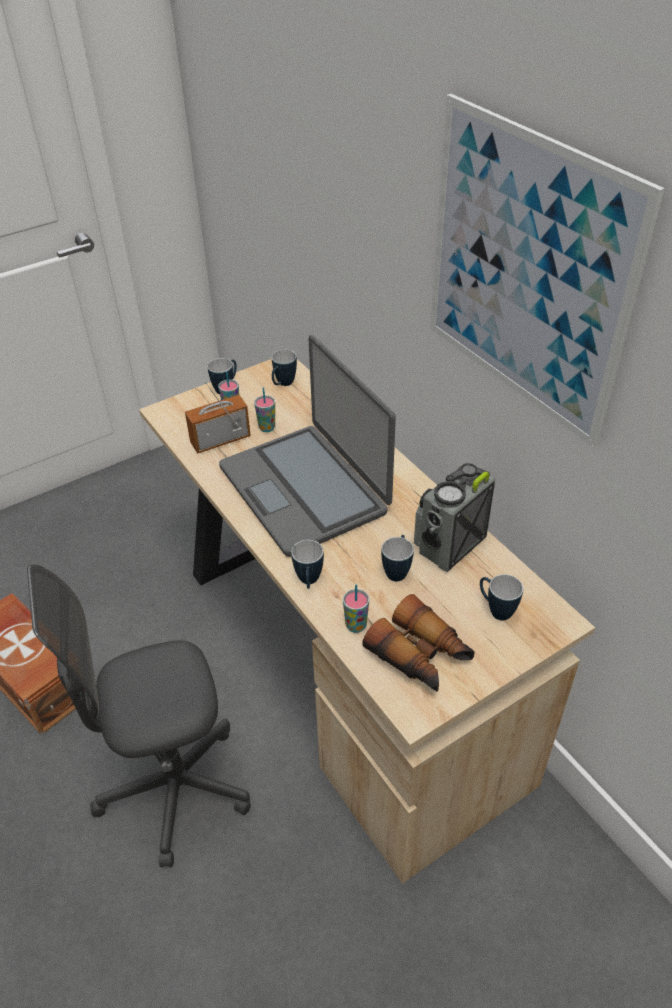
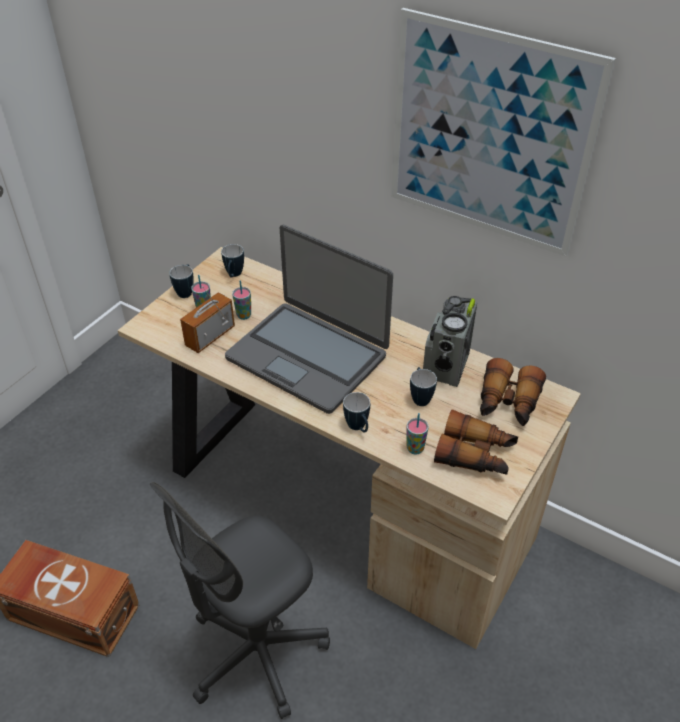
camera: 25 degrees left, 0 degrees up
mug [480,574,523,621] -> binoculars [480,358,546,426]

